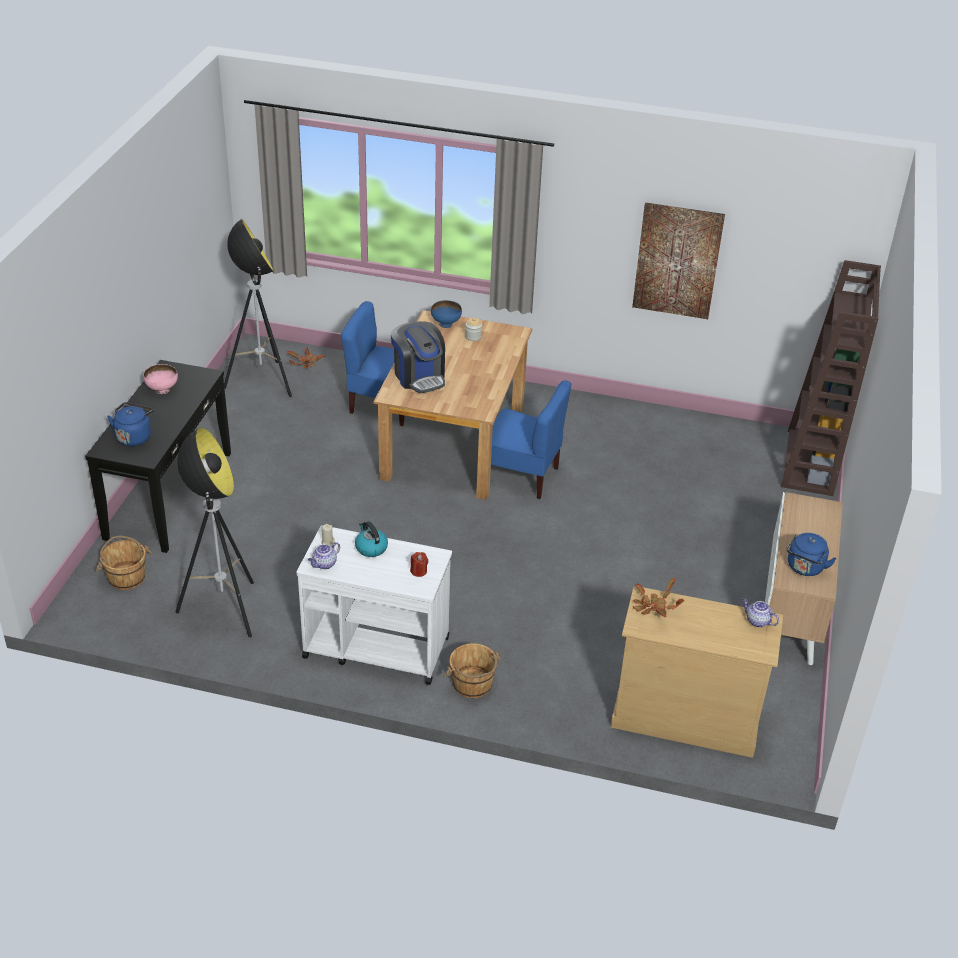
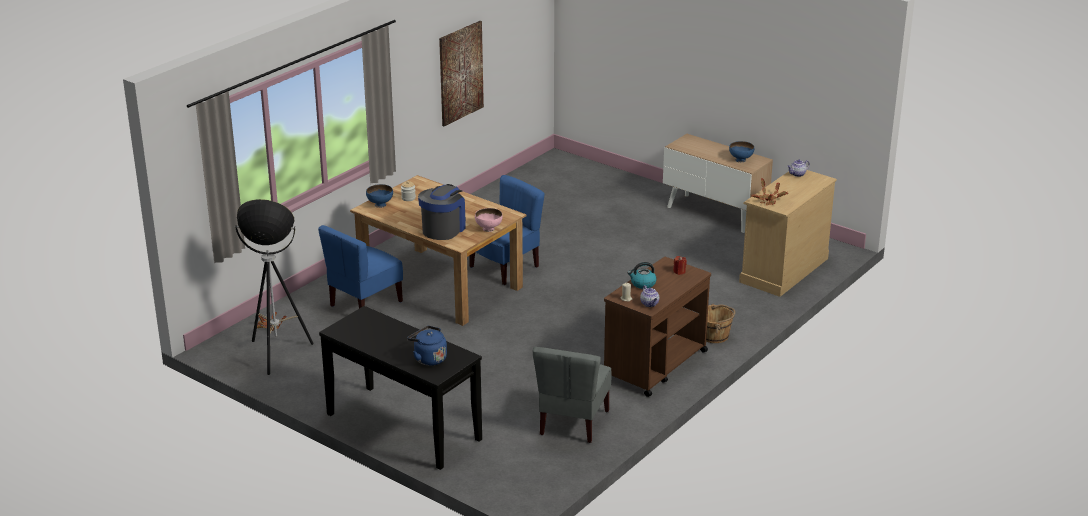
camera: 65 degrees left, 10 degrees down
brown bucket [96,536,152,590] -> none
pink bowl [143,364,178,394] -> pink bowl moved to [475,208,503,232]
floor lamp [175,428,254,637] -> grey chair [533,347,611,443]
white cart [296,525,452,685] -> brown cart [604,257,711,397]
coffee machine [391,321,445,393] -> coffee machine turned 60 degrees counterclockwise [418,184,466,240]
brown bookcase [780,260,881,496] -> none
blue kettle [787,533,837,576] -> blue bowl [729,141,754,162]

